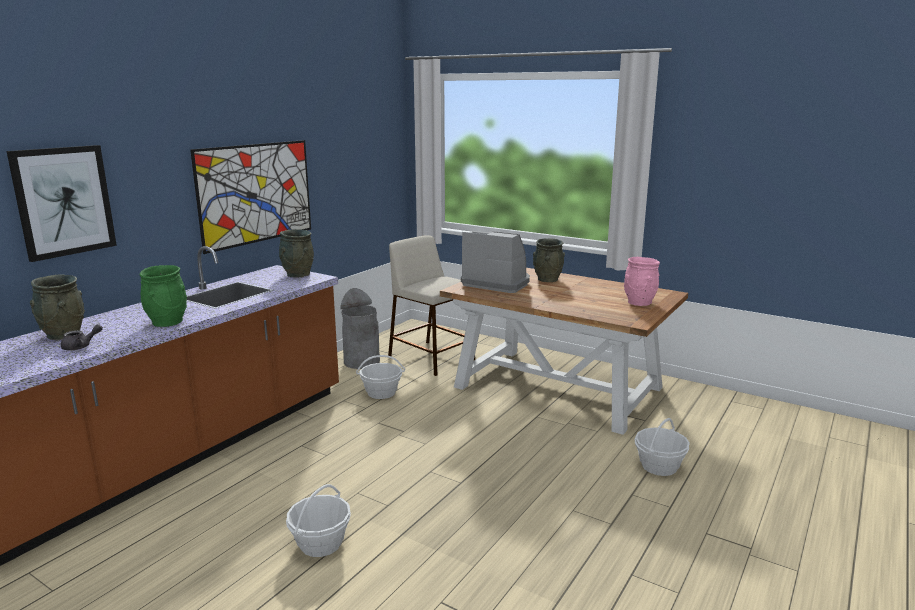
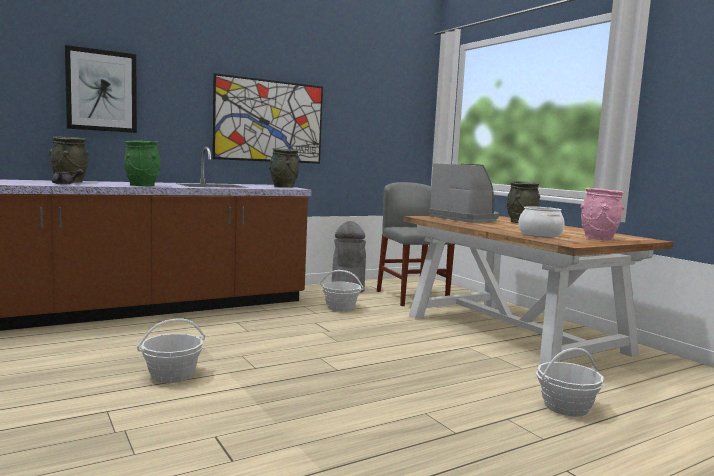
camera: 25 degrees right, 10 degrees down
beige stool [388,236,475,376] -> grey chair [377,182,455,306]
none -> cooking pot [518,206,564,237]

